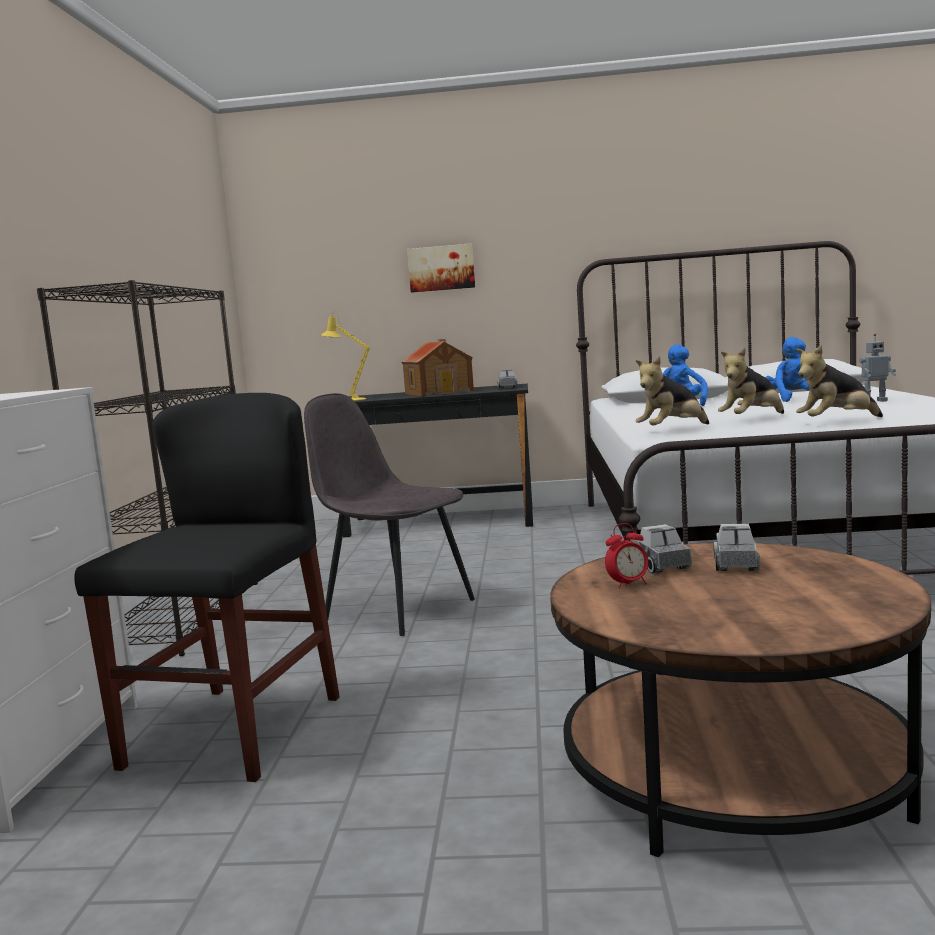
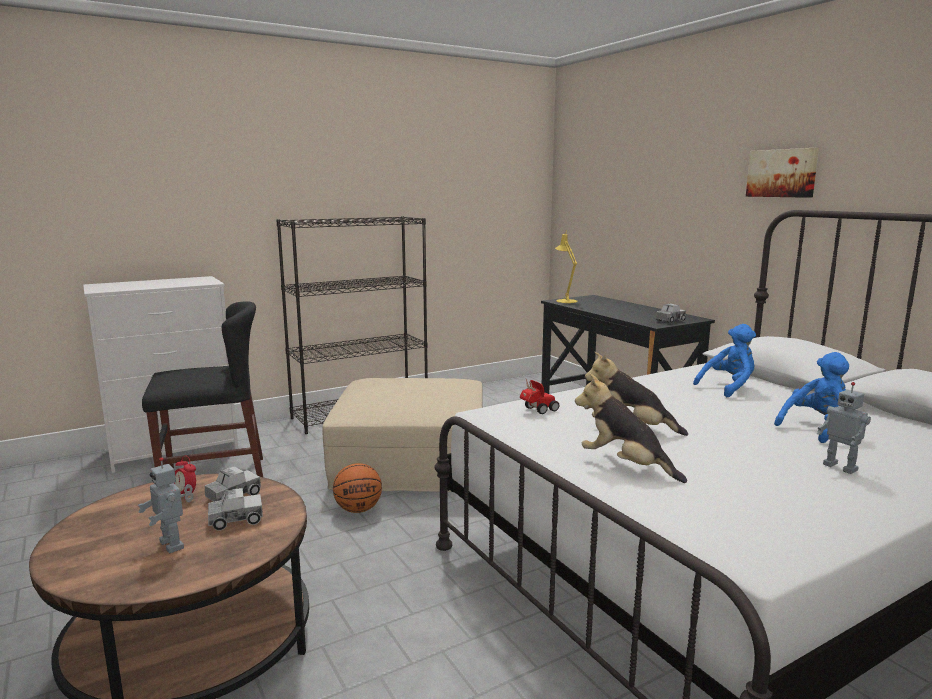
camera: 55 degrees right, 5 degrees up
grey chair [304,393,475,636] -> beige ottoman [322,378,483,492]
toy house [401,339,474,396] -> none
picture [407,243,475,293] -> picture moved to [746,148,819,198]
plush toy [636,356,709,425] -> toy car [520,379,560,414]
none -> toy robot [138,457,193,553]
none -> basketball [333,463,382,513]

